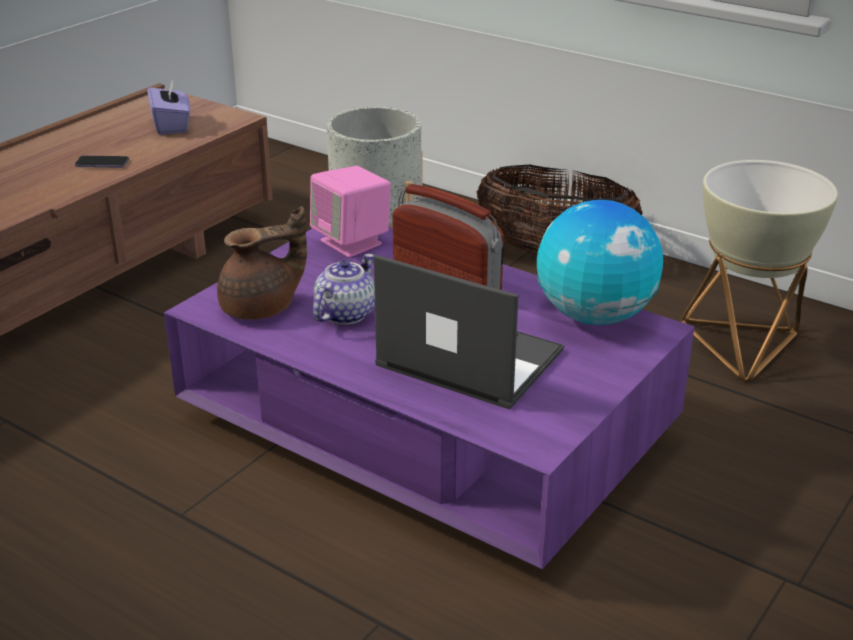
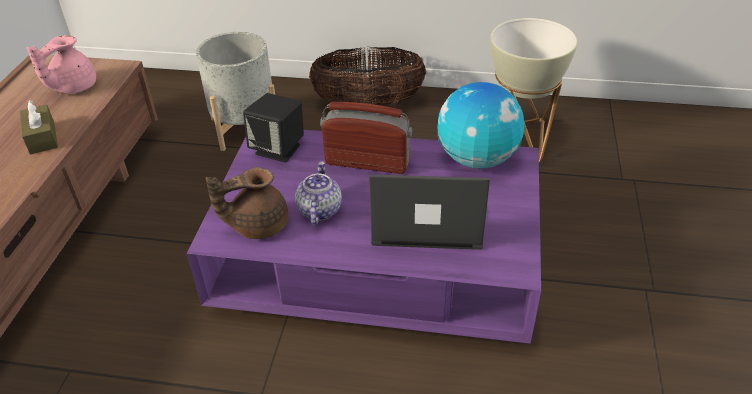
camera: 25 degrees left, 10 degrees up
phone [75,156,129,168] -> brown tissue box [20,100,58,154]
purple tissue box [147,78,190,135] -> pink teapot [26,35,96,94]
brown teapot [217,206,307,320] -> brown teapot turned 150 degrees counterclockwise [206,167,288,239]
pink speaker [310,166,391,257] -> black speaker [243,93,304,163]

